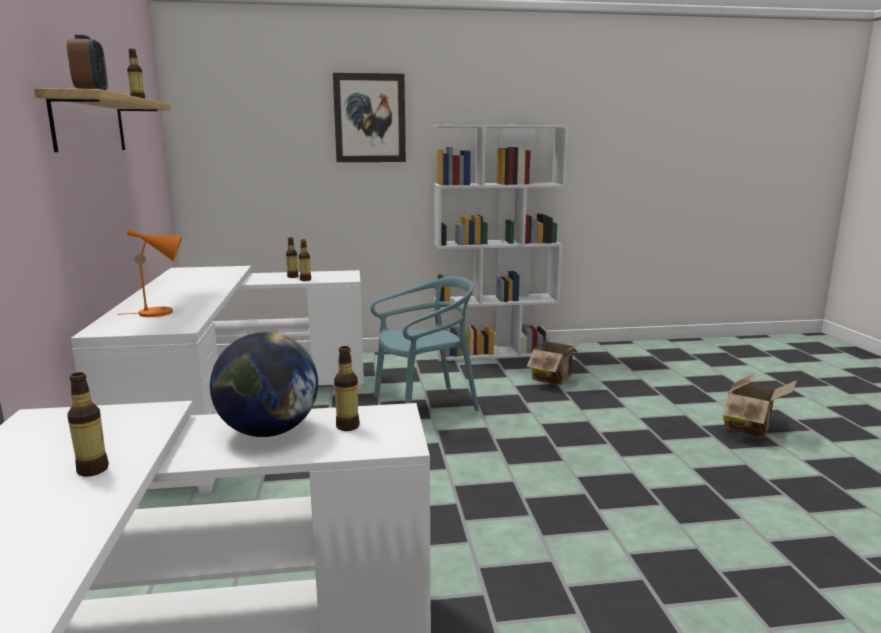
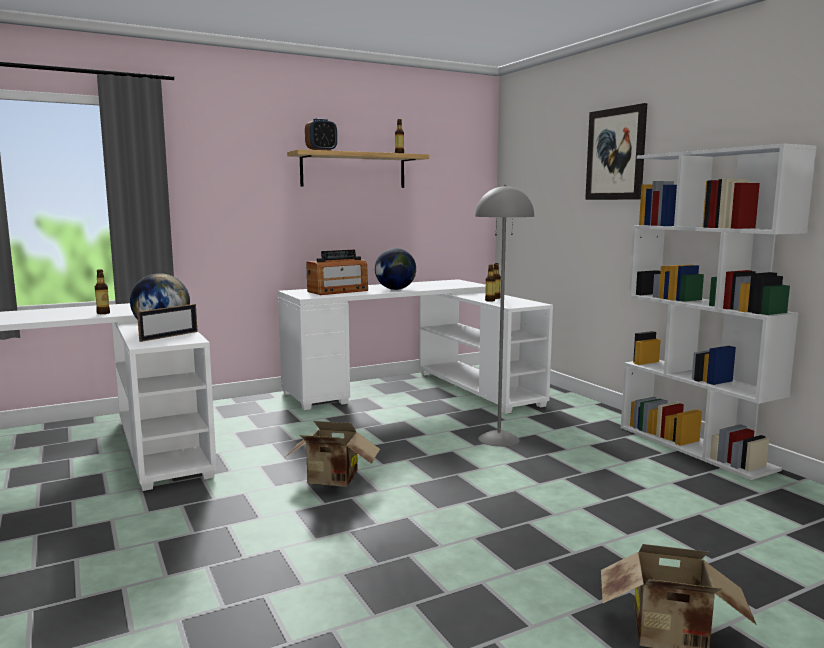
camera: 70 degrees right, 5 degrees down
orange table lamp [118,228,182,317] -> radio [306,250,368,295]
bottle [334,346,360,431] -> picture frame [137,304,198,342]
turquoise chair [370,276,479,411] -> grey floor lamp [475,185,534,447]
cardboard box [526,333,588,385] -> cardboard box moved to [284,421,380,487]
none -> globe [375,248,416,290]

